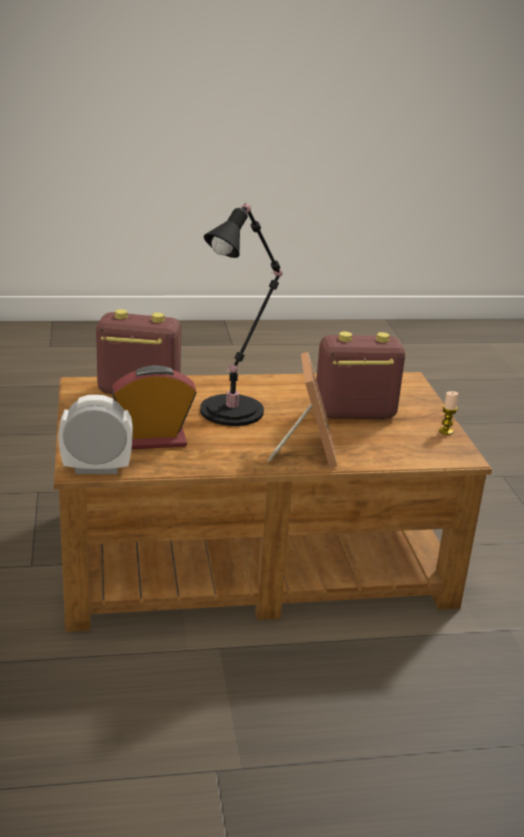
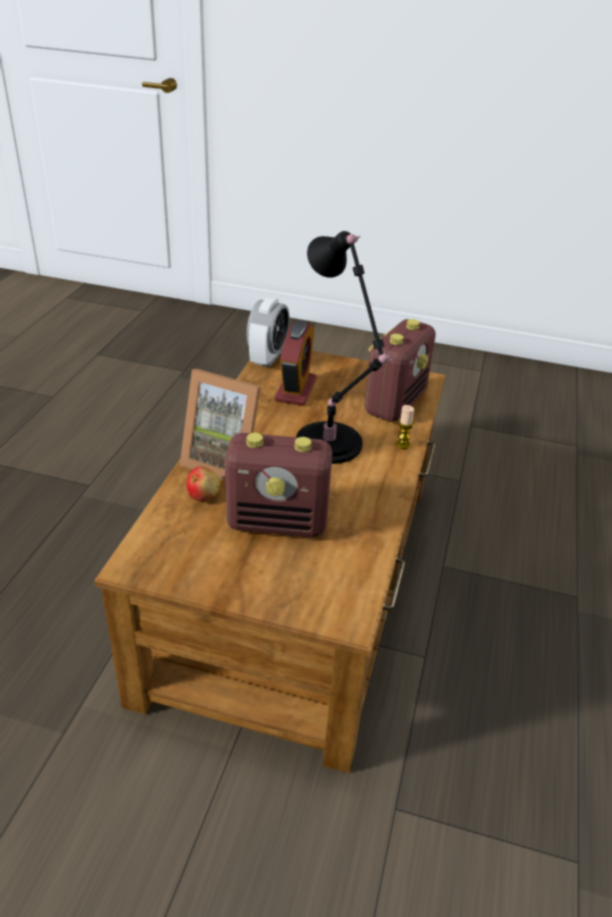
camera: 115 degrees right, 10 degrees up
radio [316,332,405,419] -> radio turned 75 degrees clockwise [225,433,333,537]
candle [439,391,458,435] -> candle moved to [395,405,414,449]
none -> apple [187,467,220,501]

